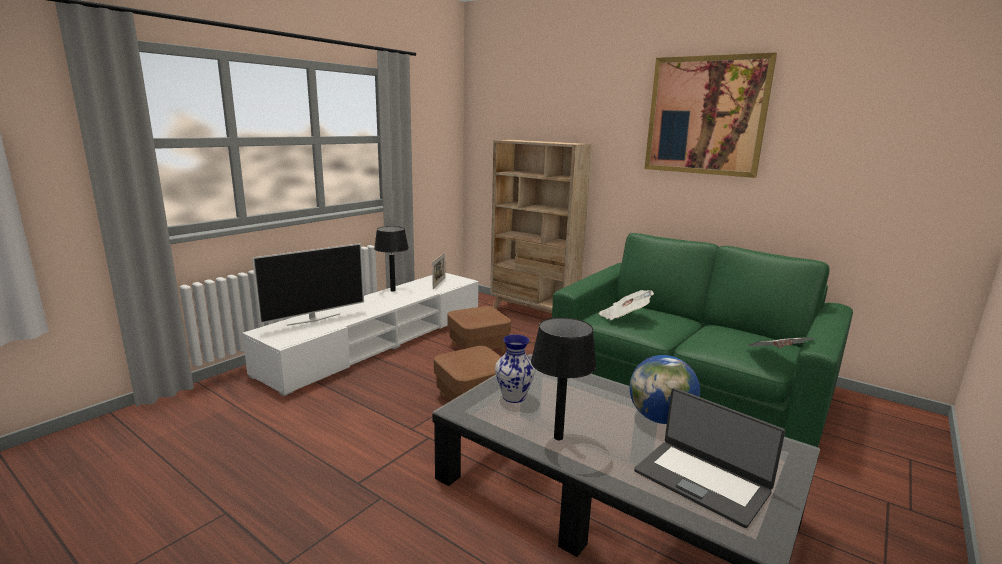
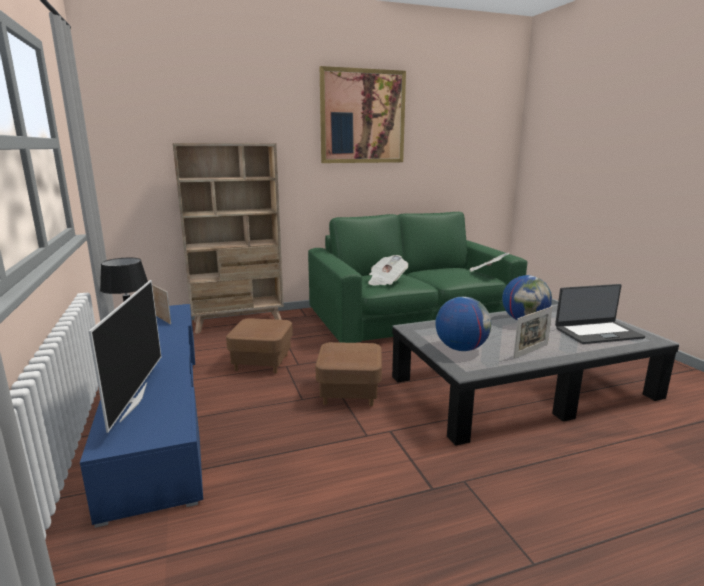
camera: 55 degrees left, 0 degrees up
white tv stand [242,273,479,396] -> blue tv stand [80,304,203,528]
vase [495,334,535,403] -> globe [435,297,491,351]
black table lamp [531,317,597,440] -> picture frame [513,306,553,359]

